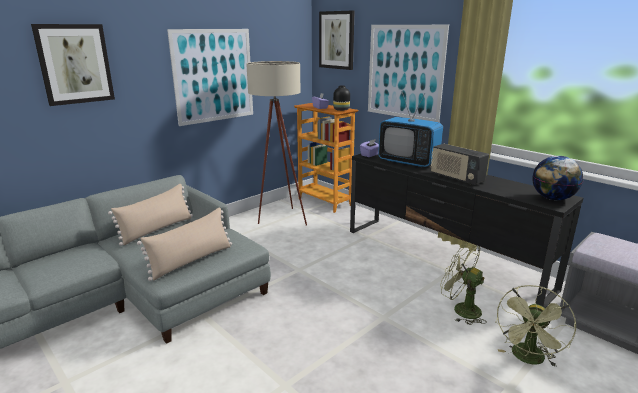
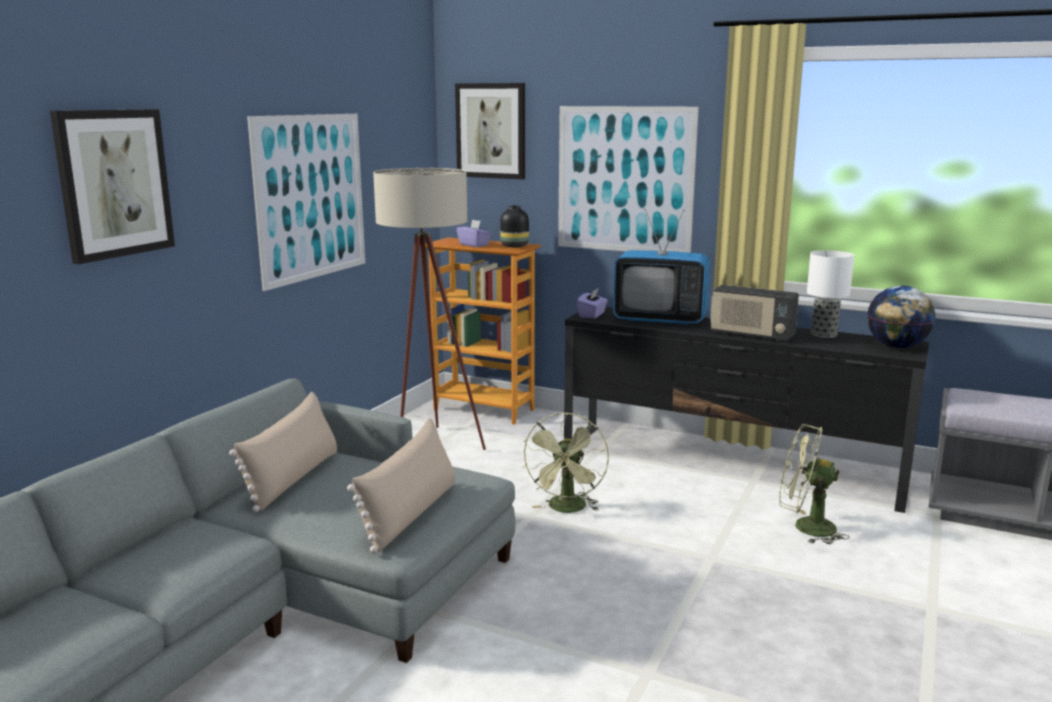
camera: 20 degrees left, 5 degrees down
green fan [496,285,577,367] -> green fan moved to [523,412,609,513]
none -> table lamp [807,250,854,338]

